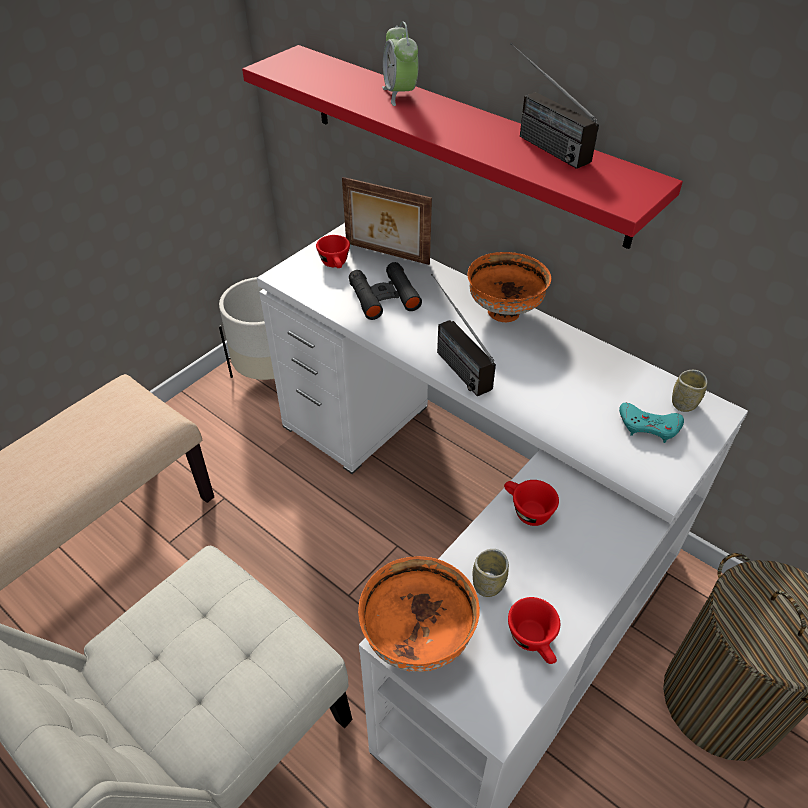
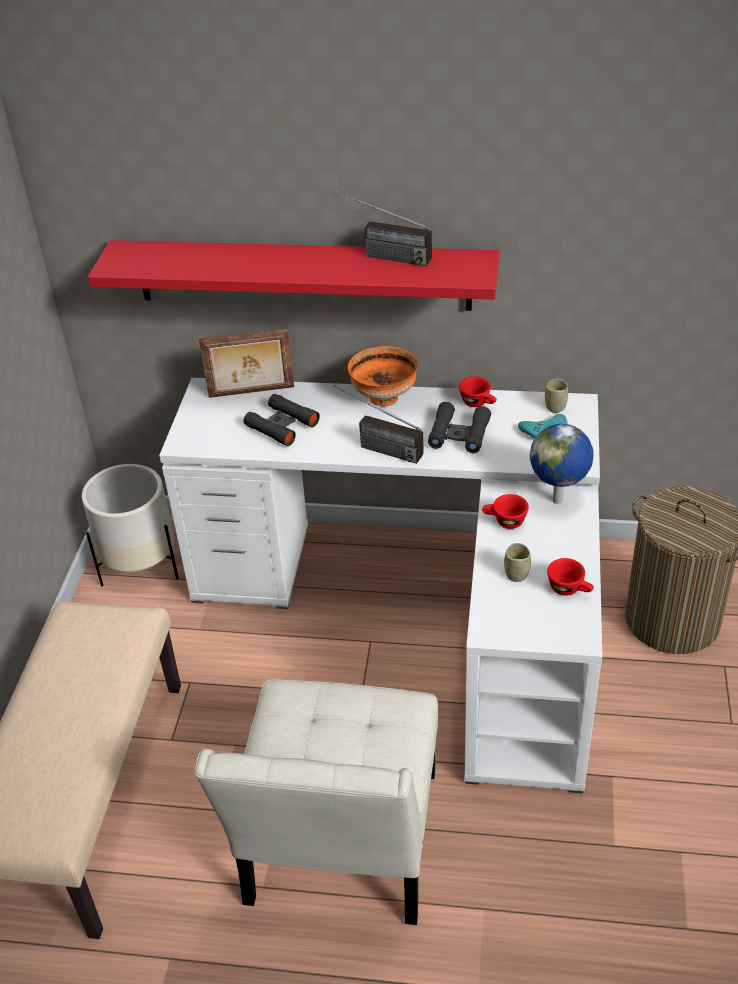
camera: 30 degrees left, 5 degrees down
red cup [316,235,350,268] -> red cup moved to [459,377,497,407]
orange bowl [358,556,480,672] -> none
alarm clock [382,21,418,106] -> none
none -> black binoculars [428,402,491,453]
none -> globe [530,424,593,504]

